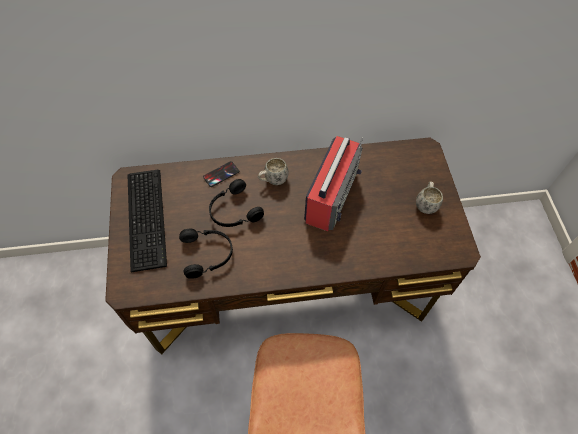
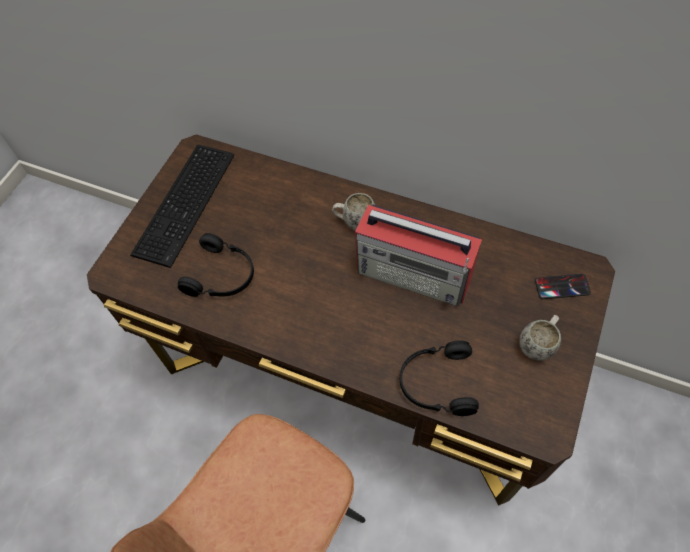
camera: 35 degrees right, 0 degrees up
phone [203,161,239,187] -> phone moved to [535,274,591,299]
black headphones [209,179,264,227] -> black headphones moved to [400,340,479,416]
radio [304,136,363,231] -> radio turned 60 degrees clockwise [355,205,482,306]

